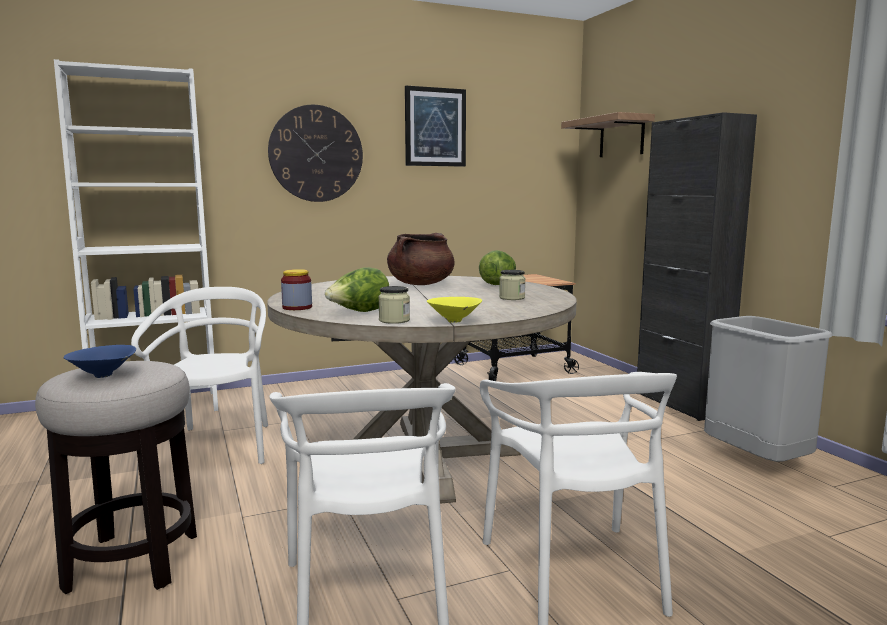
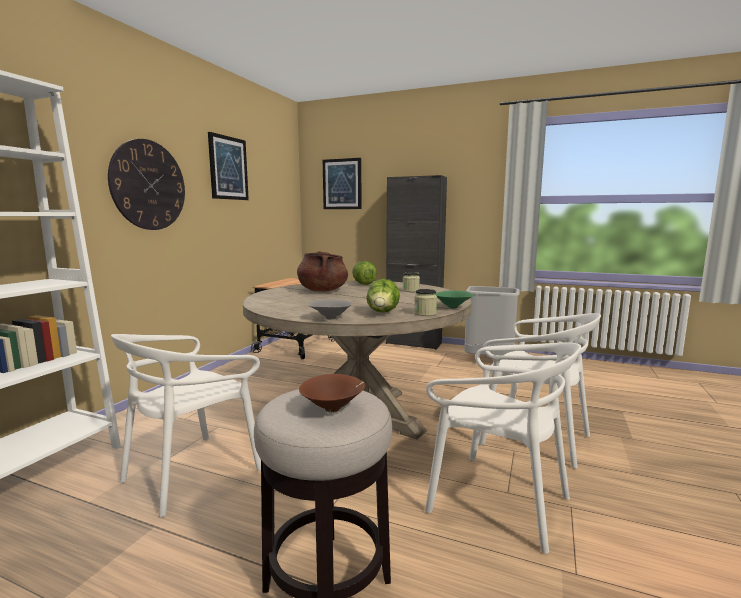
camera: 45 degrees left, 0 degrees up
blue bowl [63,345,136,378] -> brown bowl [299,374,366,412]
white chair [131,287,268,464] -> white chair turned 90 degrees counterclockwise [111,334,261,517]
jar [281,269,312,310] -> grey bowl [309,299,352,320]
yellow bowl [427,297,482,323] -> green bowl [435,291,473,309]
shelf [561,112,655,157] -> picture [323,158,361,209]

